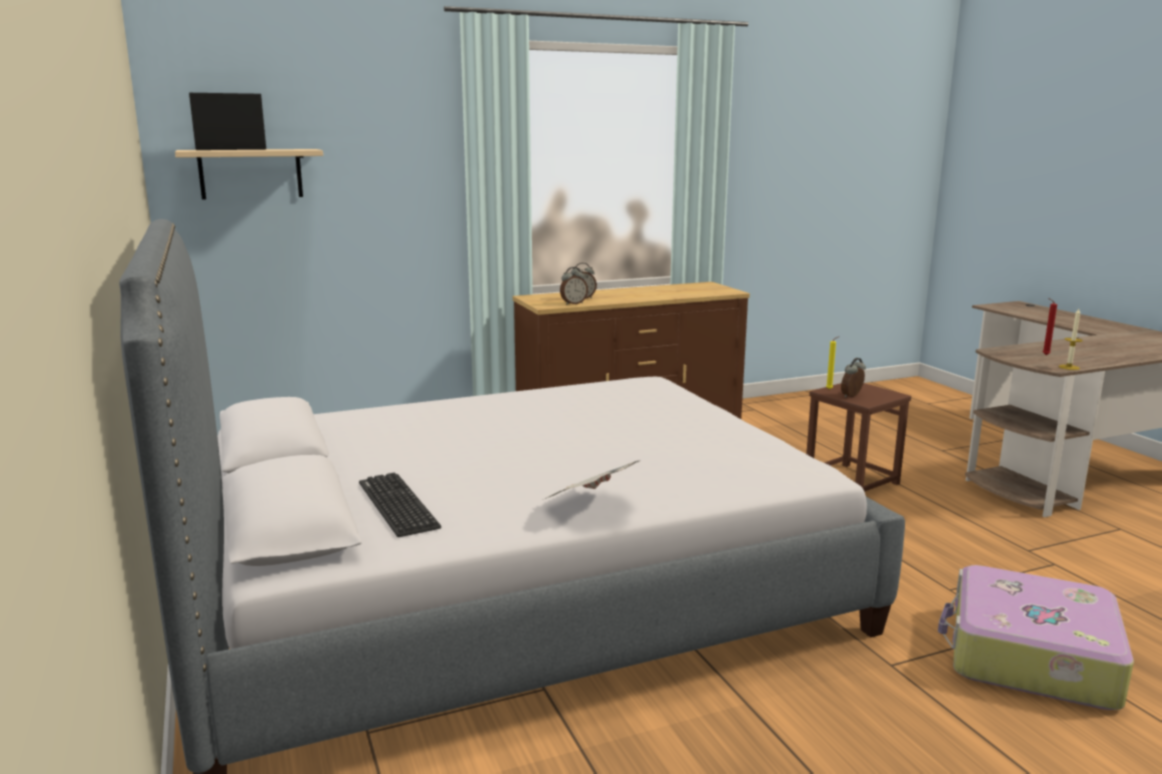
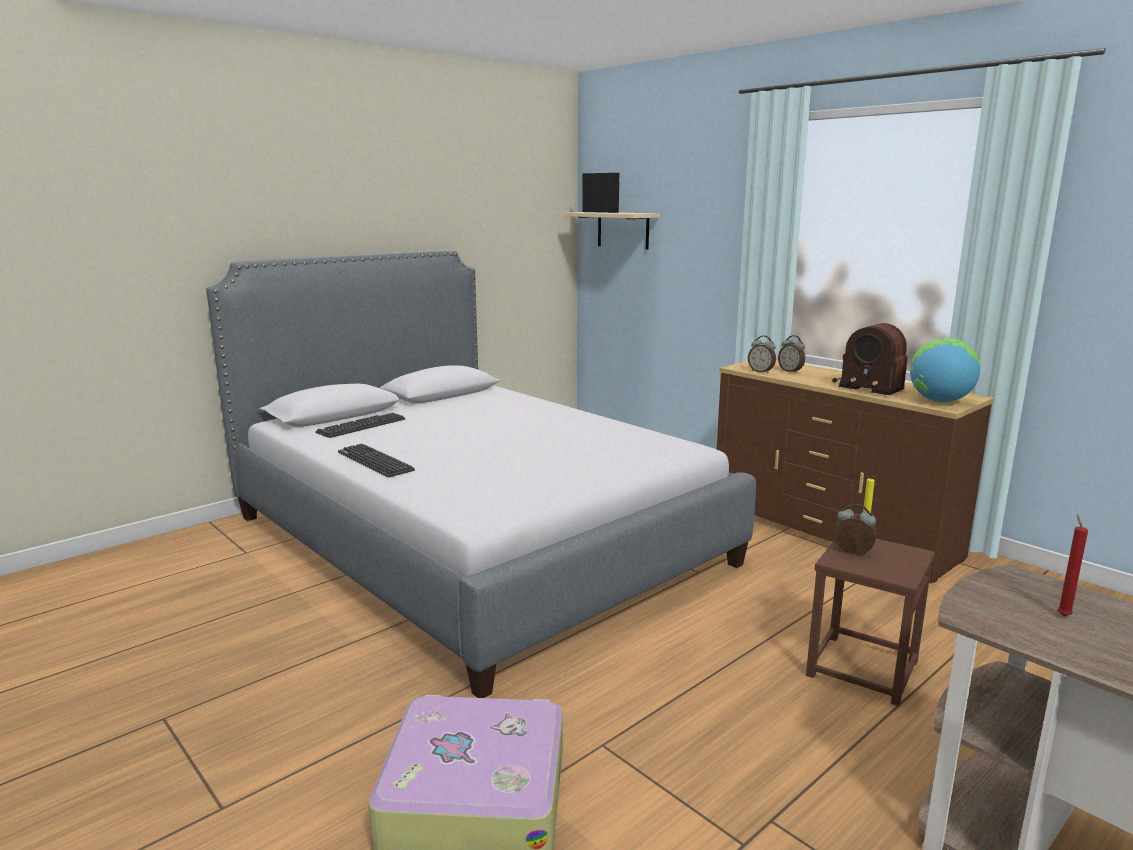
camera: 70 degrees right, 0 degrees up
newspaper [542,461,639,500] -> keyboard [338,444,415,477]
candle [1059,309,1083,370] -> none
none -> radio [832,323,908,395]
none -> globe [910,338,980,403]

